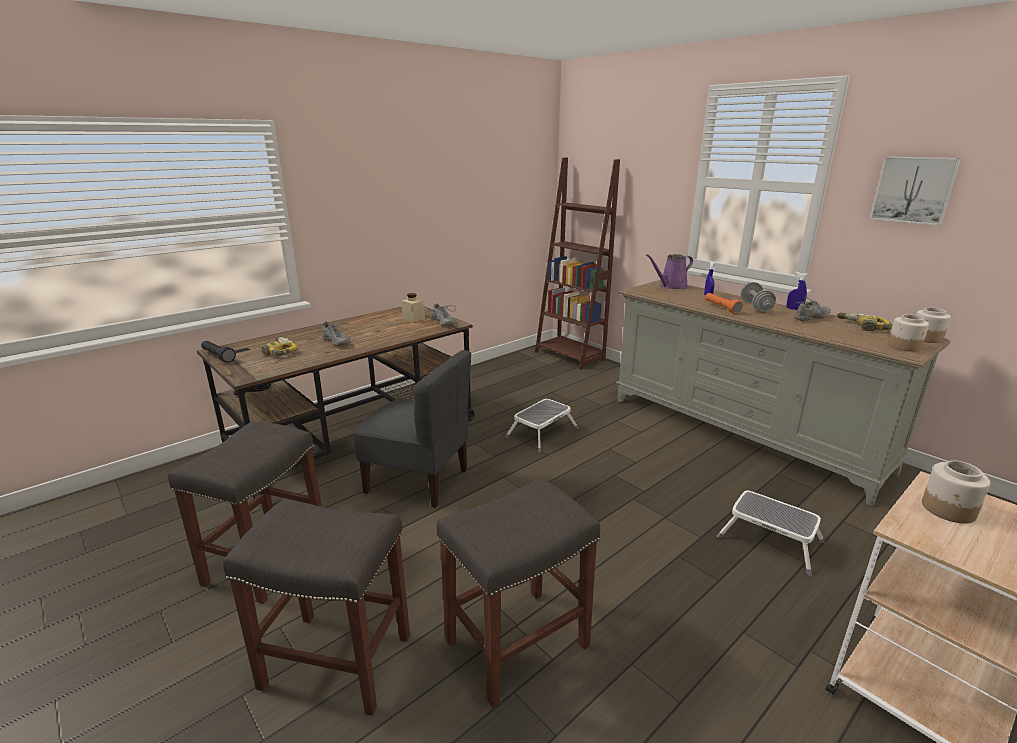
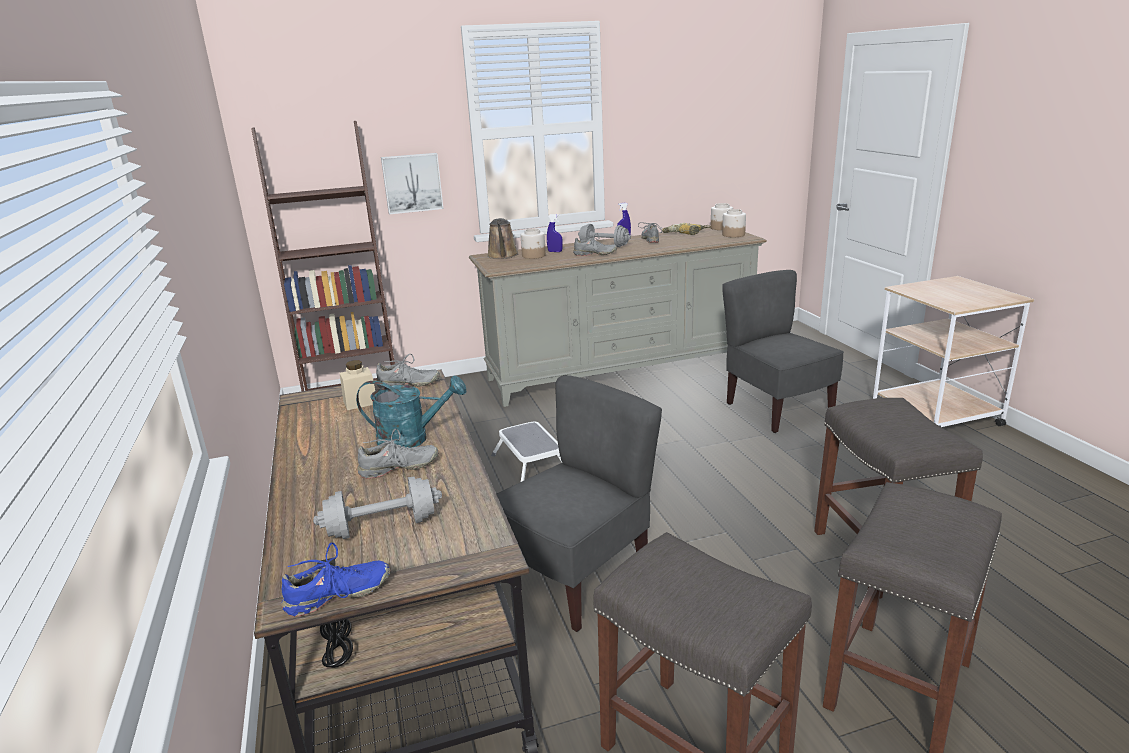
camera: 65 degrees left, 0 degrees up
black flashlight [201,341,236,363] -> blue shoe [281,542,390,617]
power drill [258,336,298,357] -> grey dumbbell [313,476,442,539]
purple watering can [646,254,693,289] -> brown watering can [487,218,519,259]
orange flashlight [705,293,743,314] -> grey shoe [573,233,617,256]
grey step ladder [717,491,825,576] -> grey chair [722,270,844,433]
picture [870,157,961,226] -> picture moved to [381,153,444,214]
jar [922,460,991,524] -> jar moved to [521,229,546,259]
none -> turquoise watering can [356,375,467,448]

